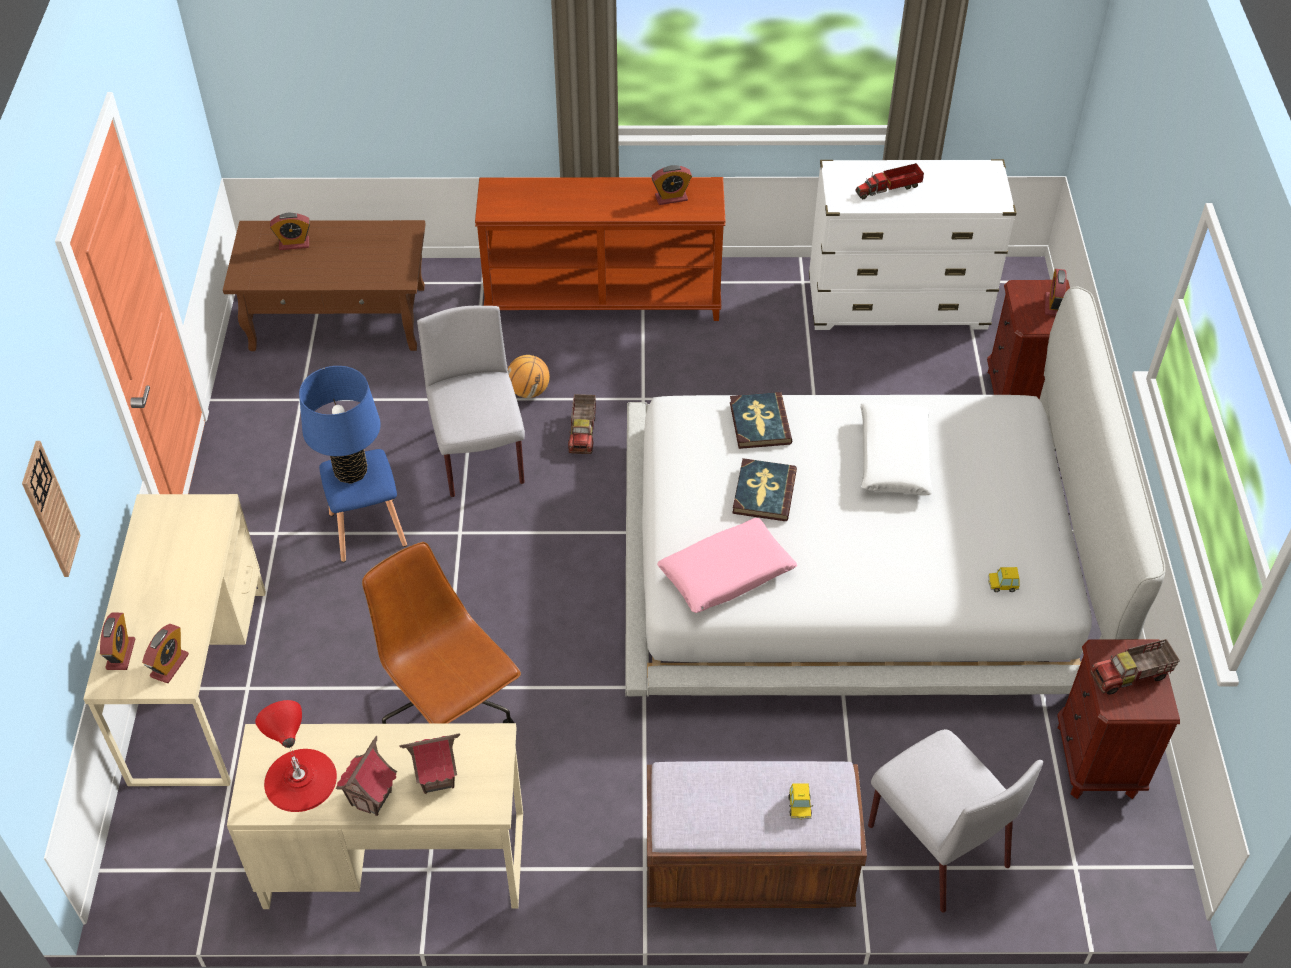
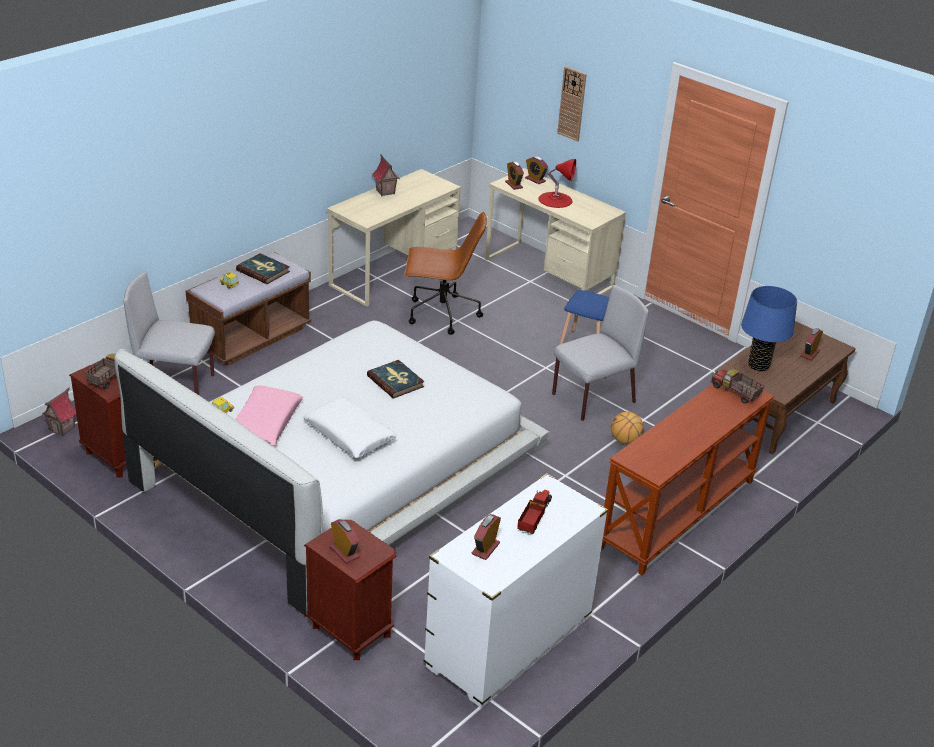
camera: 130 degrees right, 15 degrees down
red table lamp [255,700,337,812] -> red table lamp moved to [538,159,576,208]
blue table lamp [299,366,381,484] -> blue table lamp moved to [741,286,797,372]
toy house [399,733,460,794] -> toy house moved to [42,387,76,436]
grey chair [417,306,525,497] -> grey chair turned 60 degrees counterclockwise [552,285,649,421]
toy truck [568,394,596,454] -> toy truck moved to [711,369,765,403]
alarm clock [652,165,692,205] -> alarm clock moved to [472,514,501,560]
pink pillow [657,518,797,613] -> pink pillow moved to [235,386,303,446]
book [730,392,792,449] -> book moved to [236,253,290,284]

